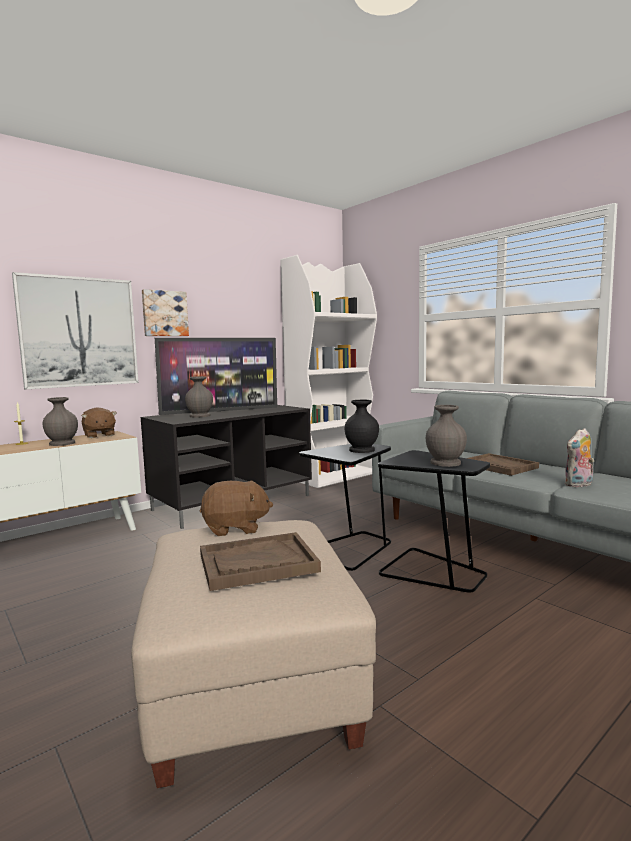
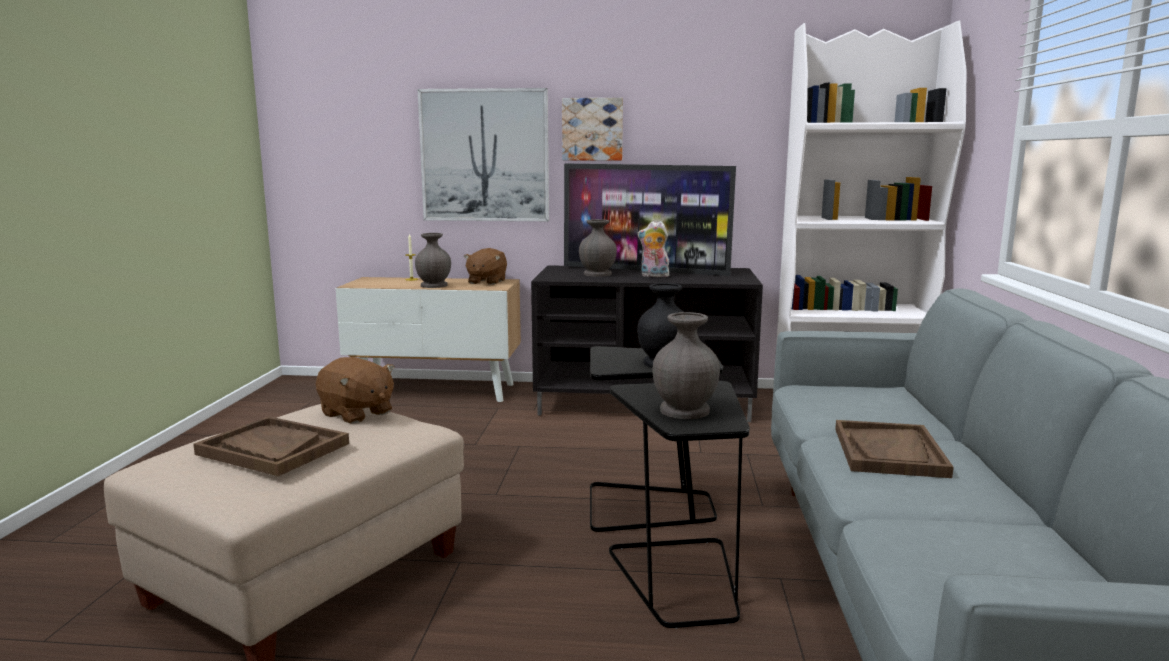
camera: 45 degrees right, 5 degrees up
plush toy [564,428,594,487] -> plush toy moved to [637,221,669,277]

